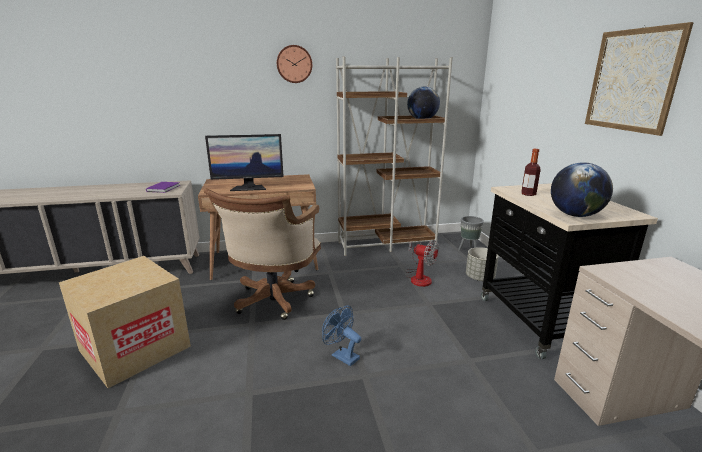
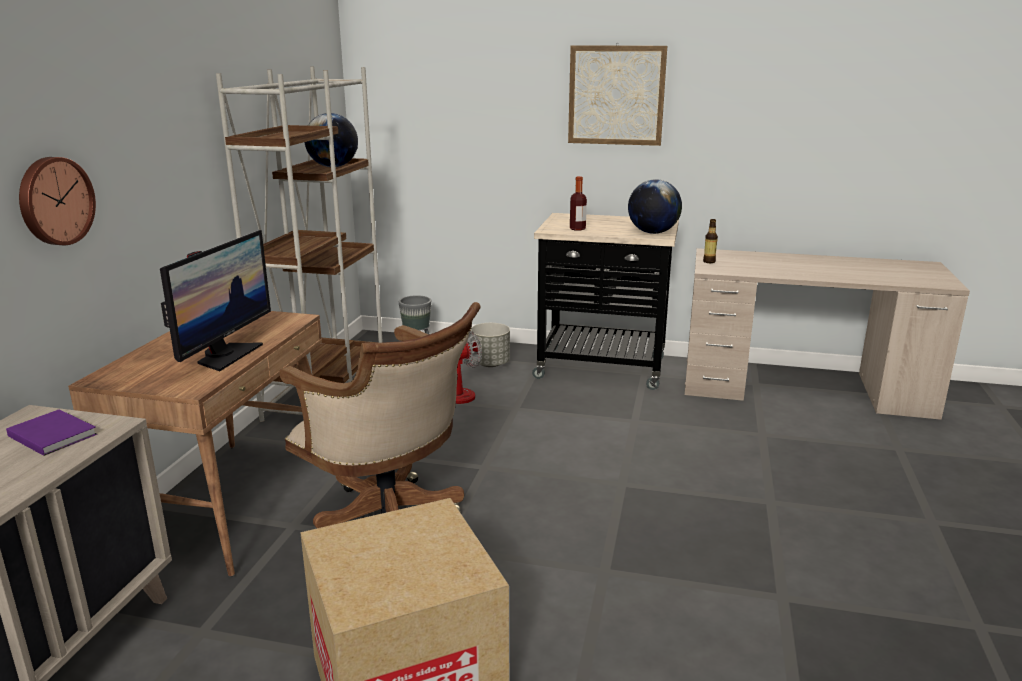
camera: 65 degrees left, 0 degrees up
wall clock [277,45,312,83] -> wall clock moved to [19,157,96,245]
blue fan [322,306,361,366] -> none
none -> bottle [703,219,718,263]

